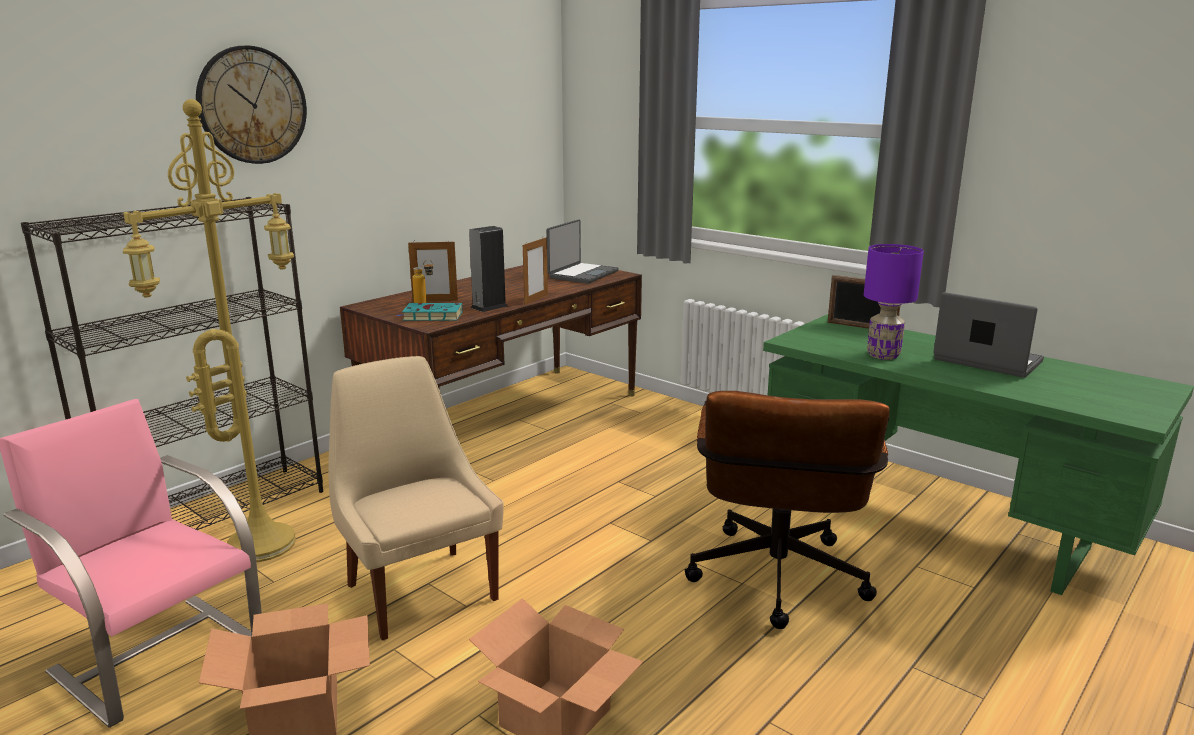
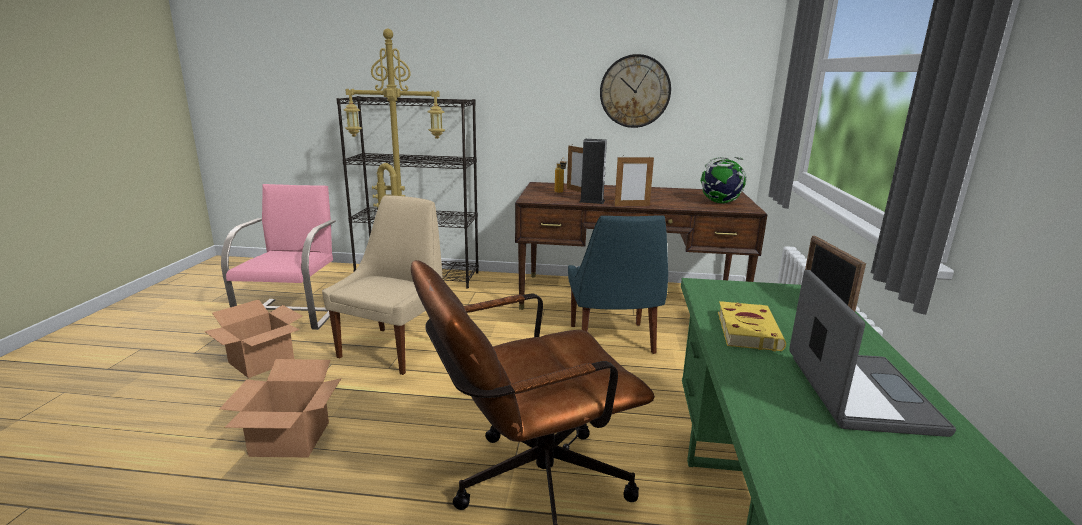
camera: 55 degrees right, 0 degrees up
wall clock [196,45,307,164] -> wall clock moved to [600,54,671,128]
turquoise book [397,303,463,321] -> none
laptop [547,219,619,283] -> globe [701,157,747,203]
purple table lamp [864,244,924,360] -> yellow book [718,301,786,351]
none -> blue chair [568,215,668,354]

